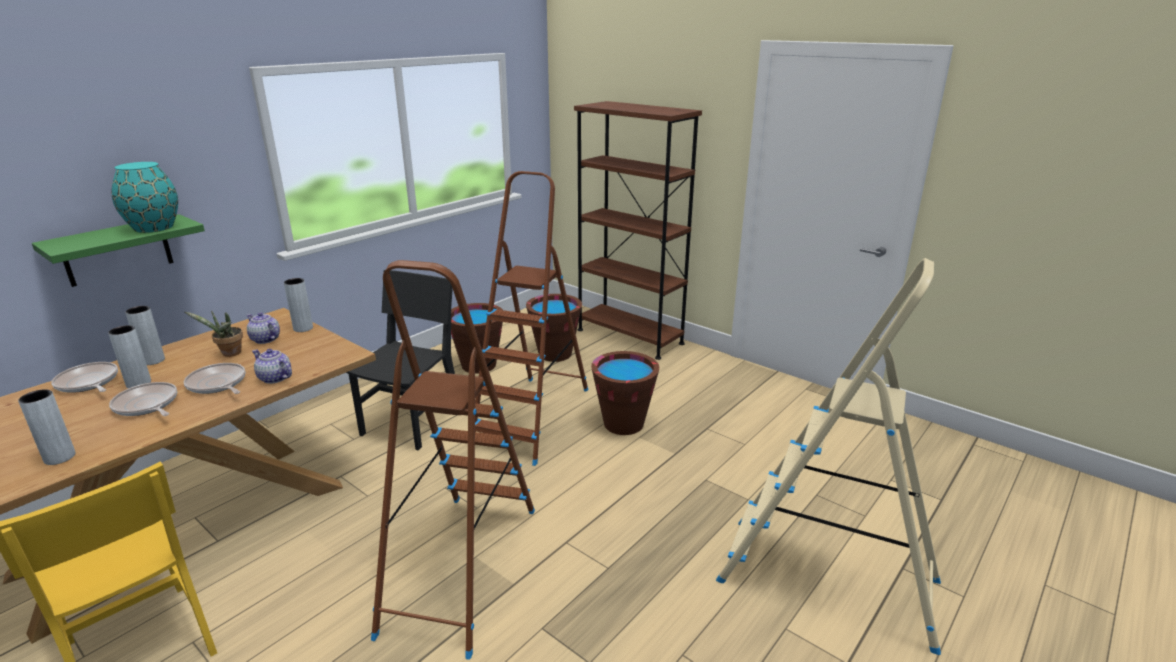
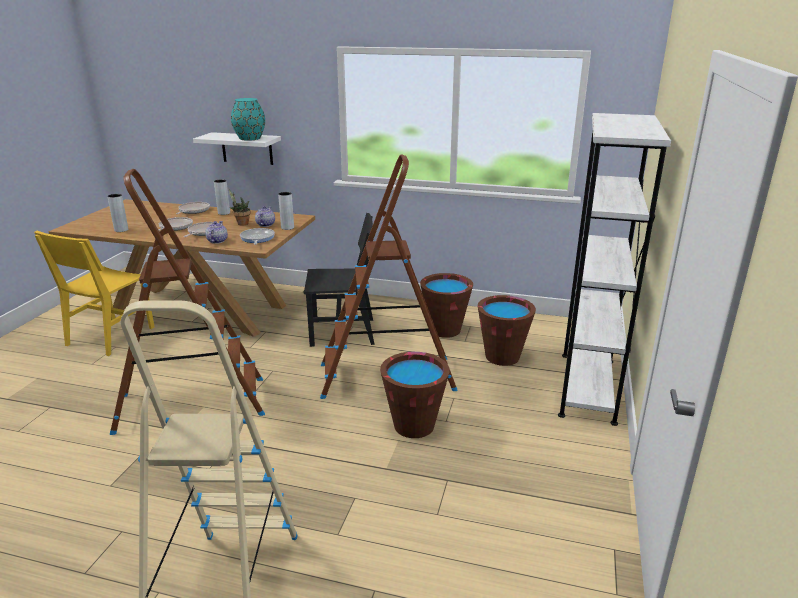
camera: 65 degrees right, 0 degrees up
green shelf [32,214,205,287] -> white shelf [193,132,281,165]
grey vase [108,325,151,388] -> none
brown bookcase [574,101,702,360] -> white bookcase [558,113,671,426]
none -> frying pan [240,228,275,245]

